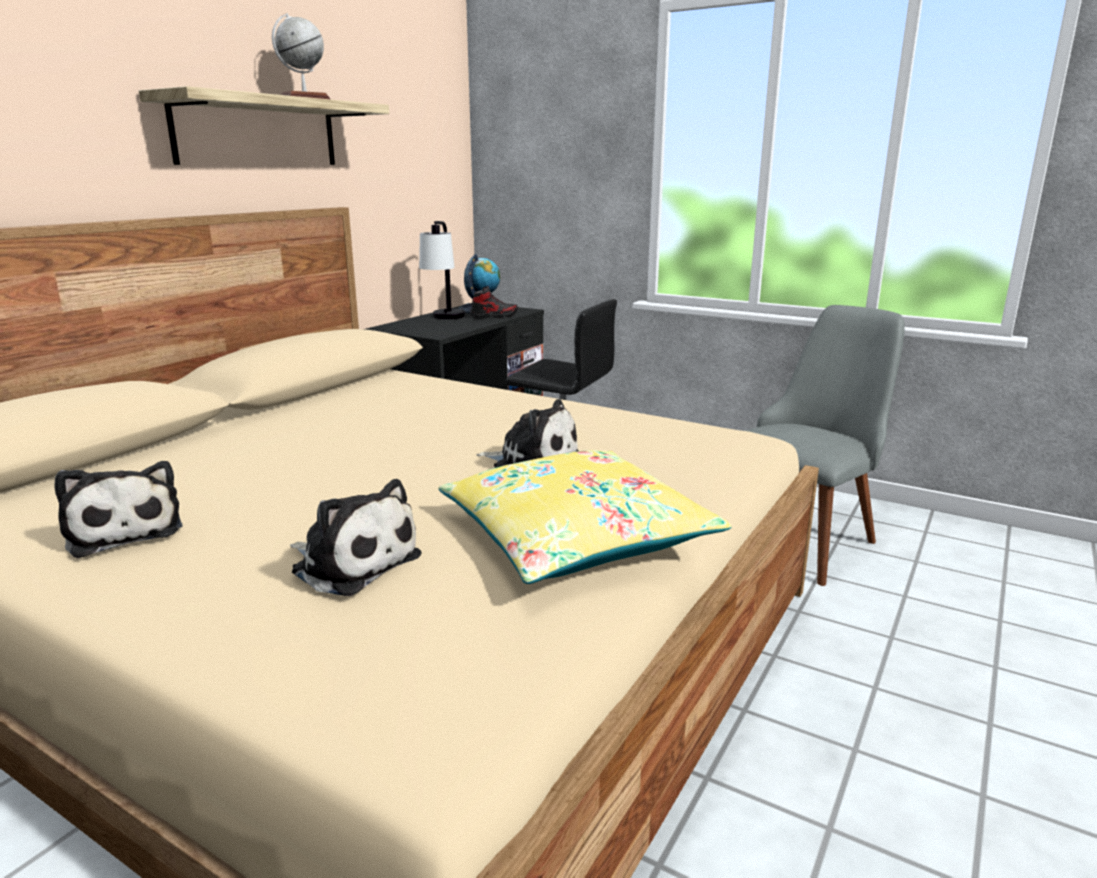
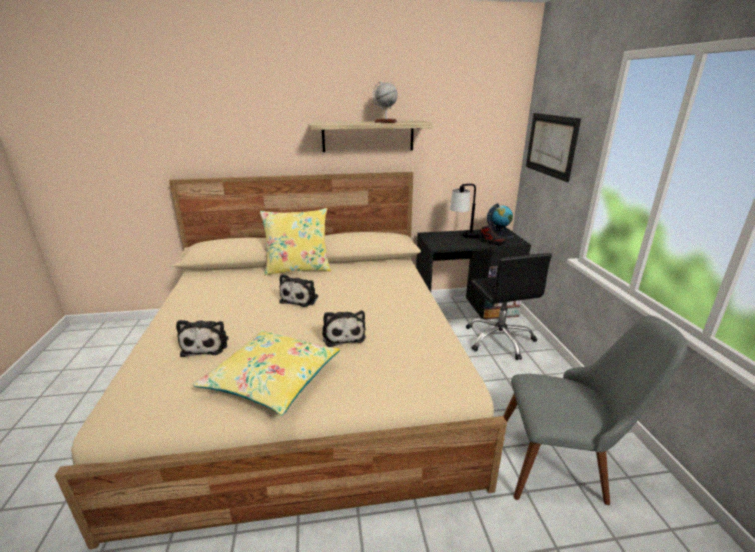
camera: 50 degrees right, 5 degrees up
plush toy [55,461,182,558] -> plush toy moved to [279,274,318,307]
none -> yellow pillow [260,208,331,276]
none -> picture [526,113,581,182]

